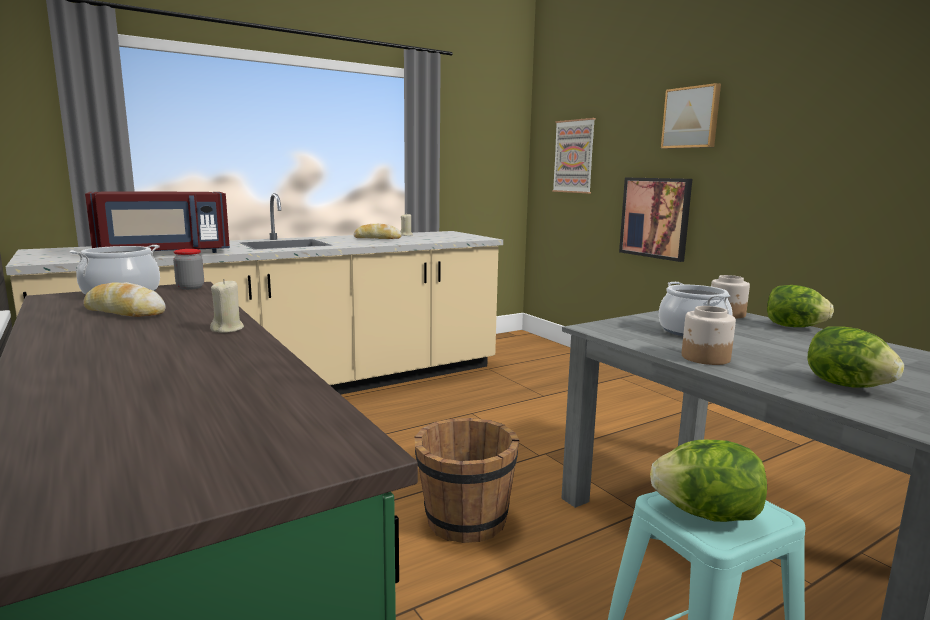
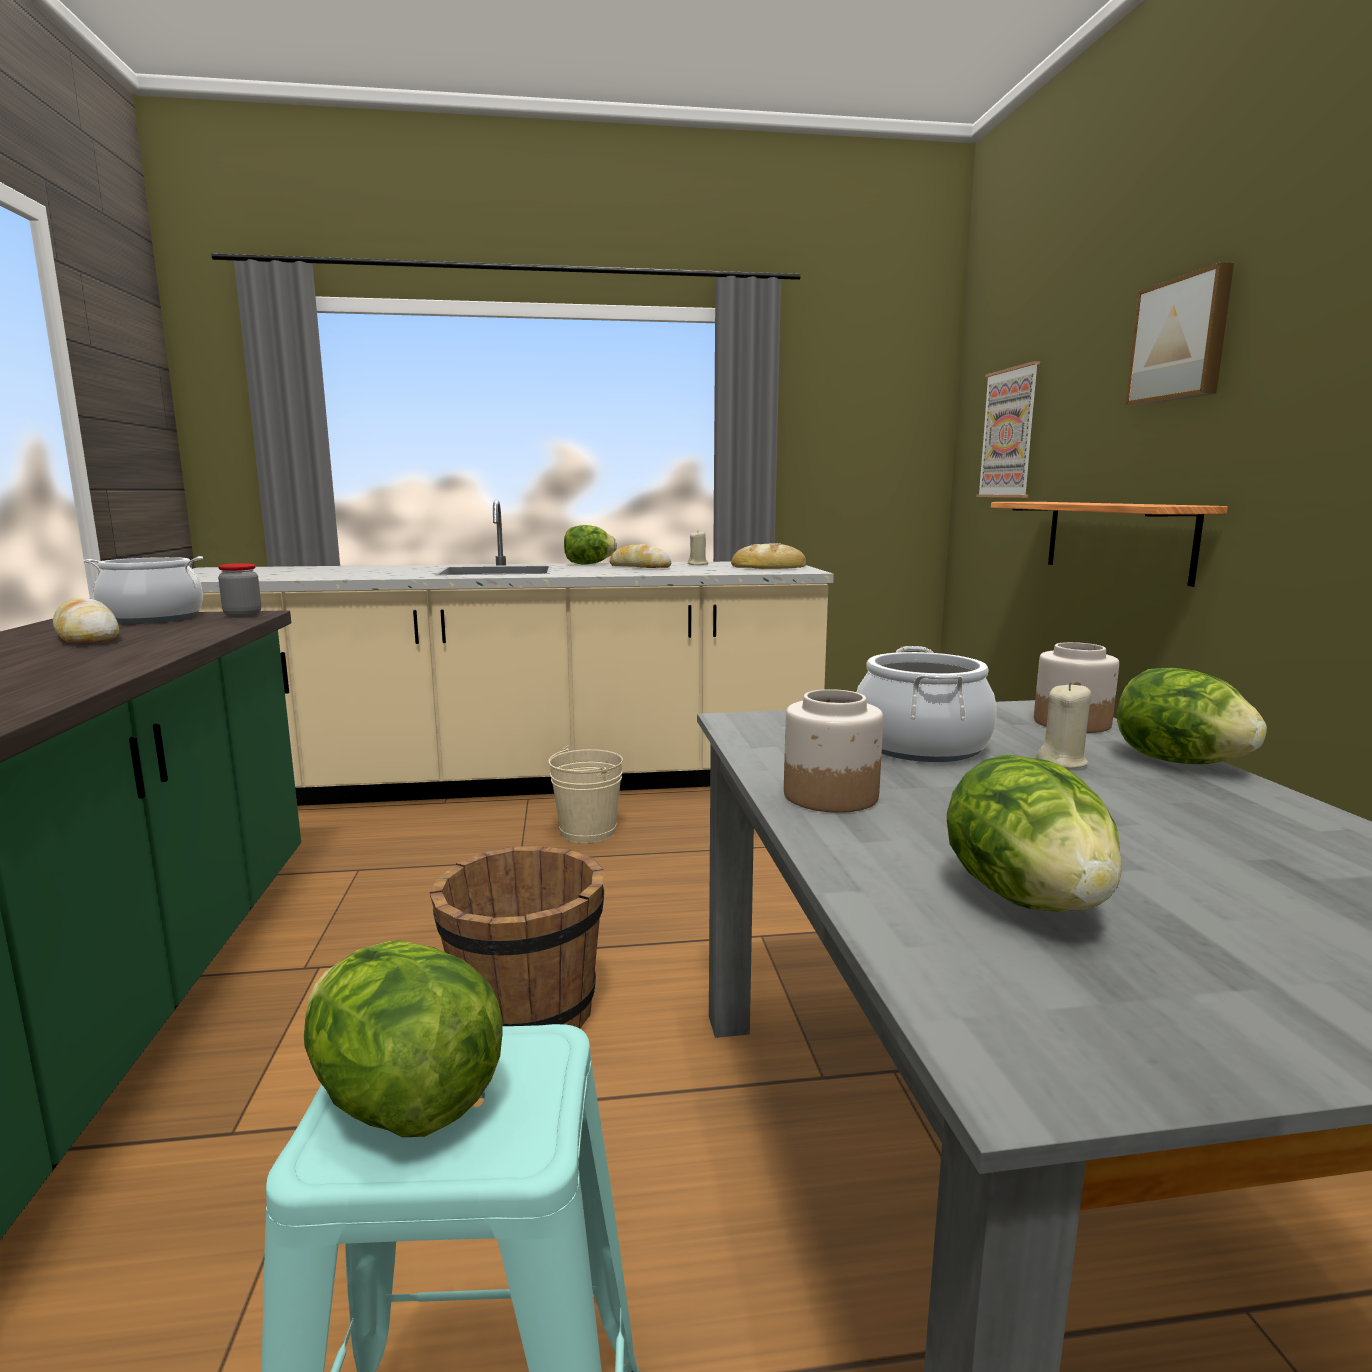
camera: 25 degrees right, 0 degrees up
red microwave [85,192,230,253] -> none
beige candle [210,279,244,333] -> beige candle moved to [1036,682,1091,769]
picture [619,177,692,262] -> shelf [991,502,1228,587]
none -> beige bucket [548,746,623,843]
none -> lettuce [564,525,617,564]
none -> bread [731,543,806,569]

